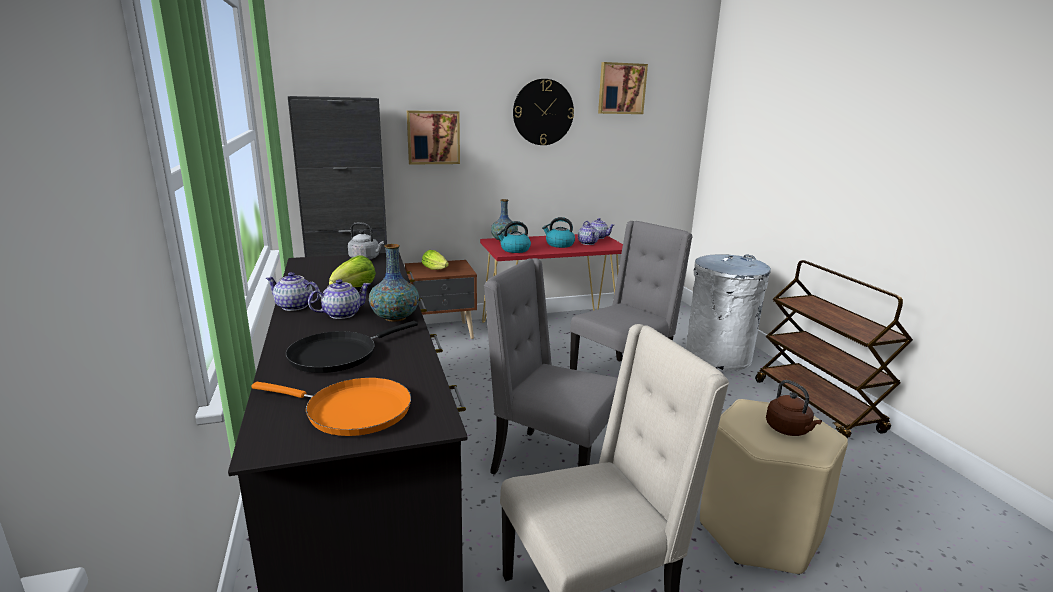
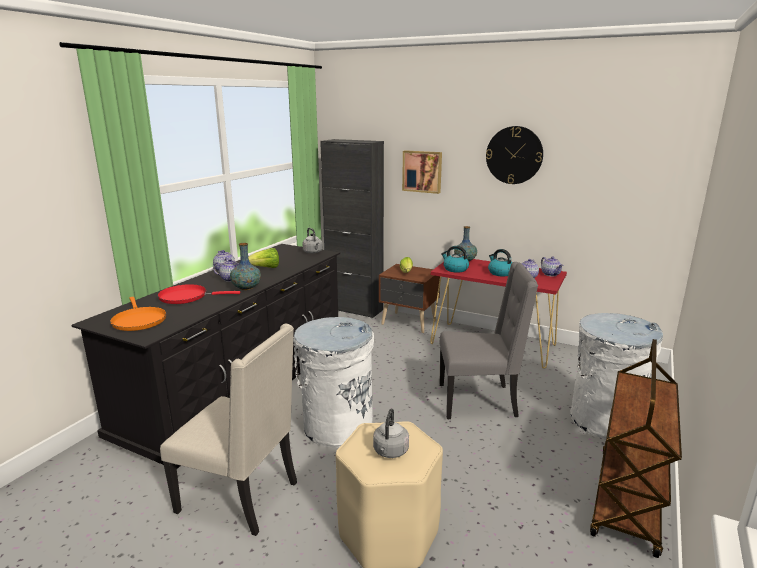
camera: 45 degrees right, 0 degrees up
black frying pan [286,321,418,373] -> red frying pan [157,284,240,304]
grey chair [484,258,618,475] -> white trash can [293,317,374,447]
picture [598,62,648,114] -> none
brown kettle [766,380,822,436] -> grey kettle [373,408,409,458]

